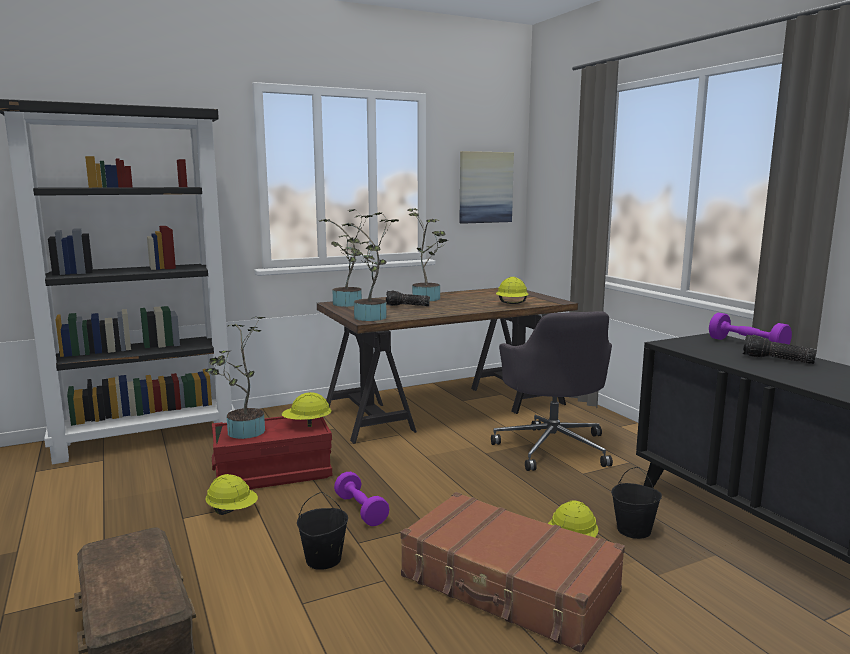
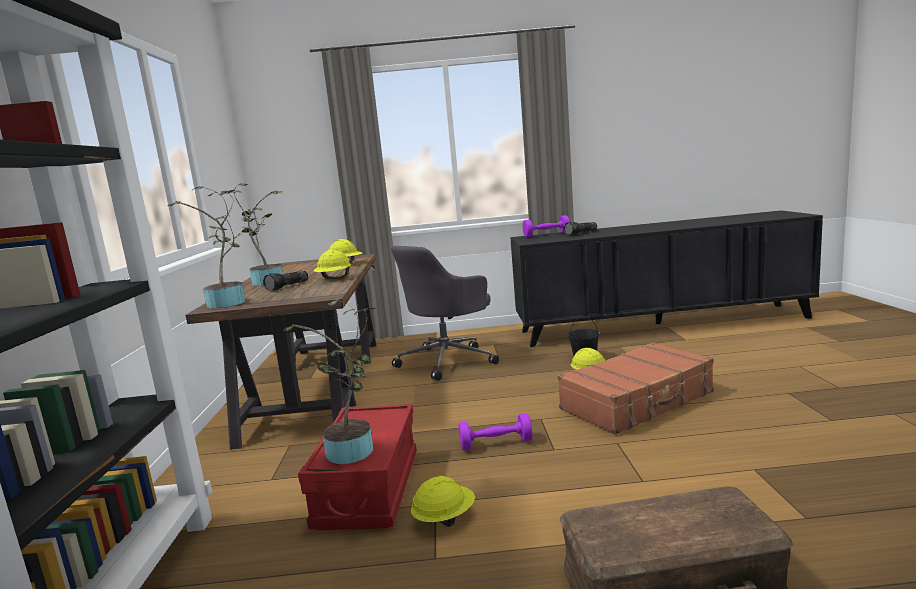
camera: 65 degrees left, 0 degrees up
yellow hard hat [282,392,332,427] -> yellow hard hat moved to [313,249,351,279]
black bucket [297,492,348,570] -> none
potted plant [342,213,399,321] -> none
picture [459,151,514,224] -> none
grey office chair [491,311,613,471] -> grey office chair turned 120 degrees clockwise [391,246,499,381]

